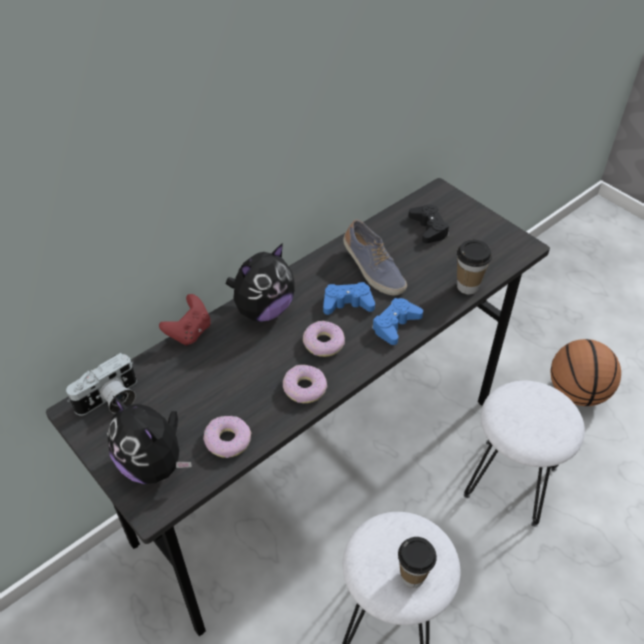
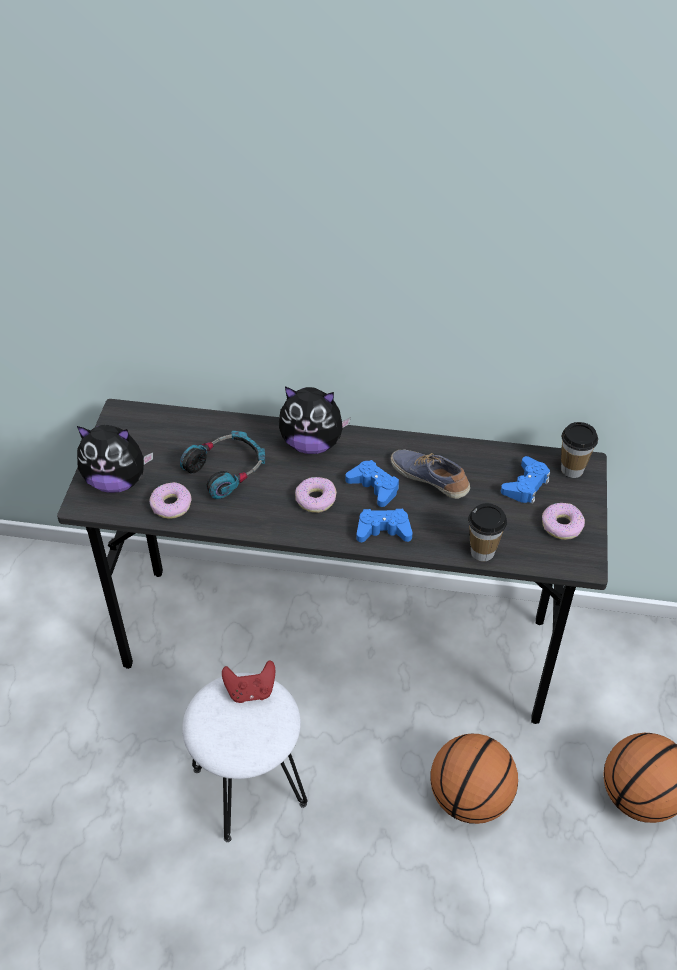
camera: 50 degrees right, 0 degrees up
camera [66,353,137,416] -> none
plush toy [107,396,192,484] -> plush toy turned 90 degrees counterclockwise [77,425,153,493]
red game controller [159,294,211,346] -> red game controller moved to [222,660,276,703]
donut [283,365,327,403] -> donut moved to [542,503,585,540]
shoe [343,219,407,295] -> shoe turned 120 degrees clockwise [391,450,470,499]
cup [398,537,437,588] -> cup moved to [561,422,598,478]
black game controller [408,204,449,243] -> blue game controller [501,456,550,504]
white stool [464,381,585,527] -> basketball [431,734,518,824]
none -> headphones [180,431,265,499]

